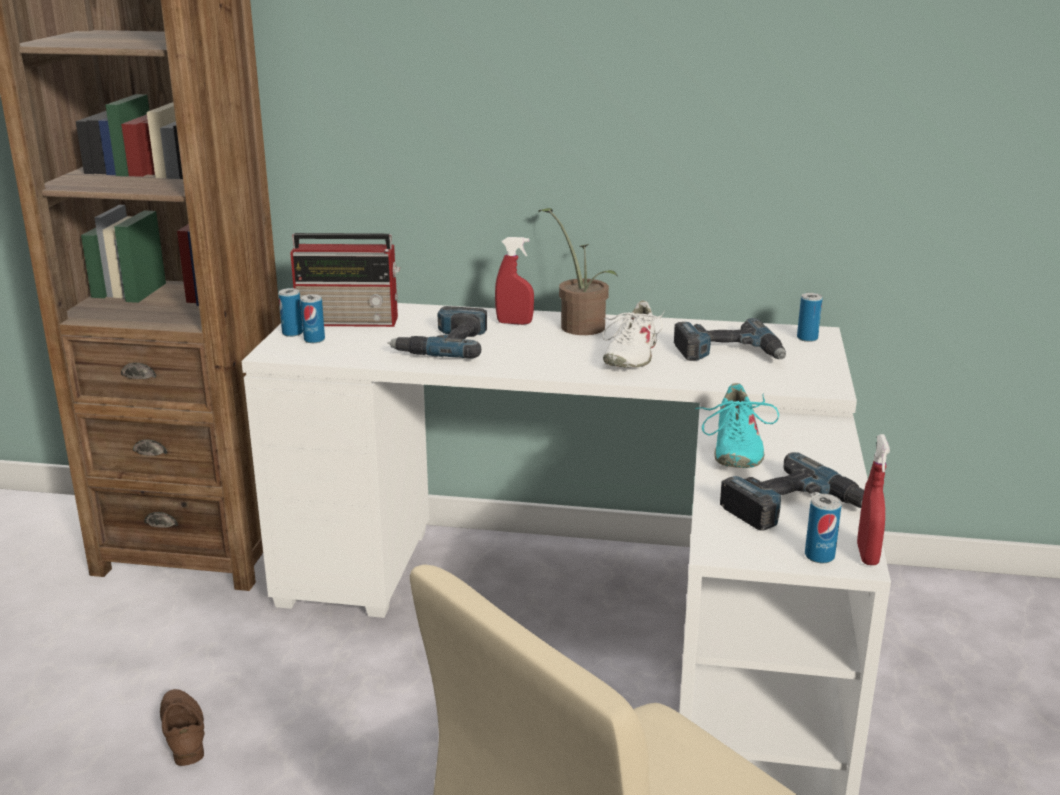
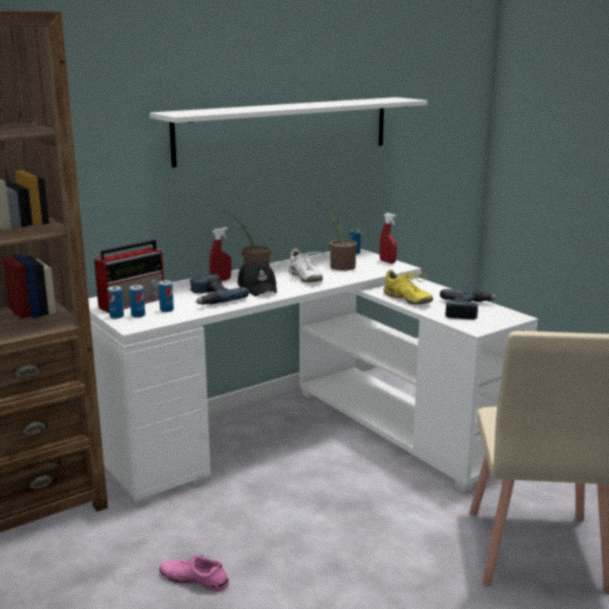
camera: 45 degrees left, 5 degrees down
brown shoe [160,689,205,766] -> pink shoe [160,554,229,591]
power drill [674,318,786,361] -> potted plant [311,201,364,271]
turquoise shoe [695,383,779,468] -> yellow shoe [383,270,433,305]
can [805,494,842,563] -> can moved to [158,280,174,312]
red spray bottle [857,434,890,565] -> red spray bottle moved to [380,213,397,264]
none -> white shelf [150,97,427,167]
none -> black cap [237,260,277,296]

